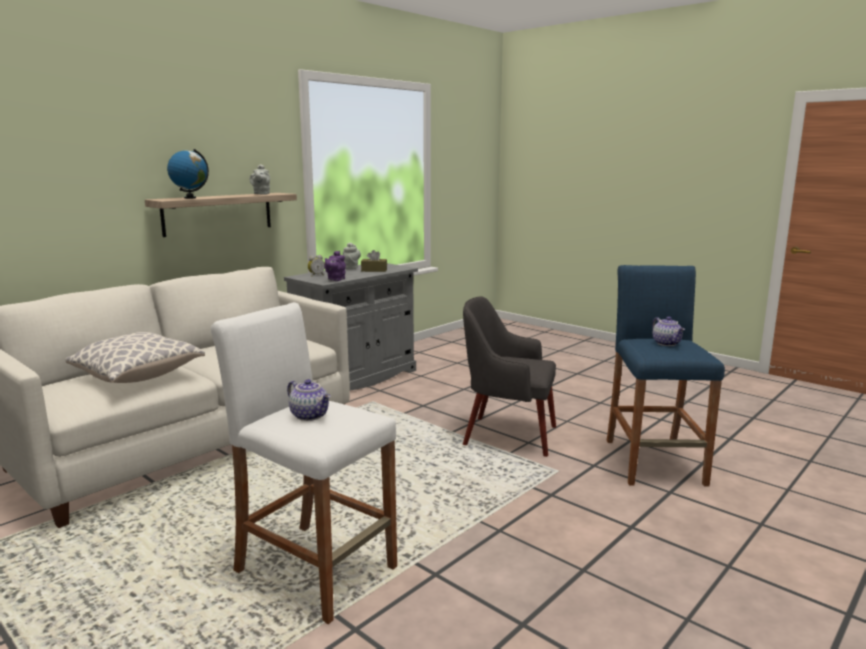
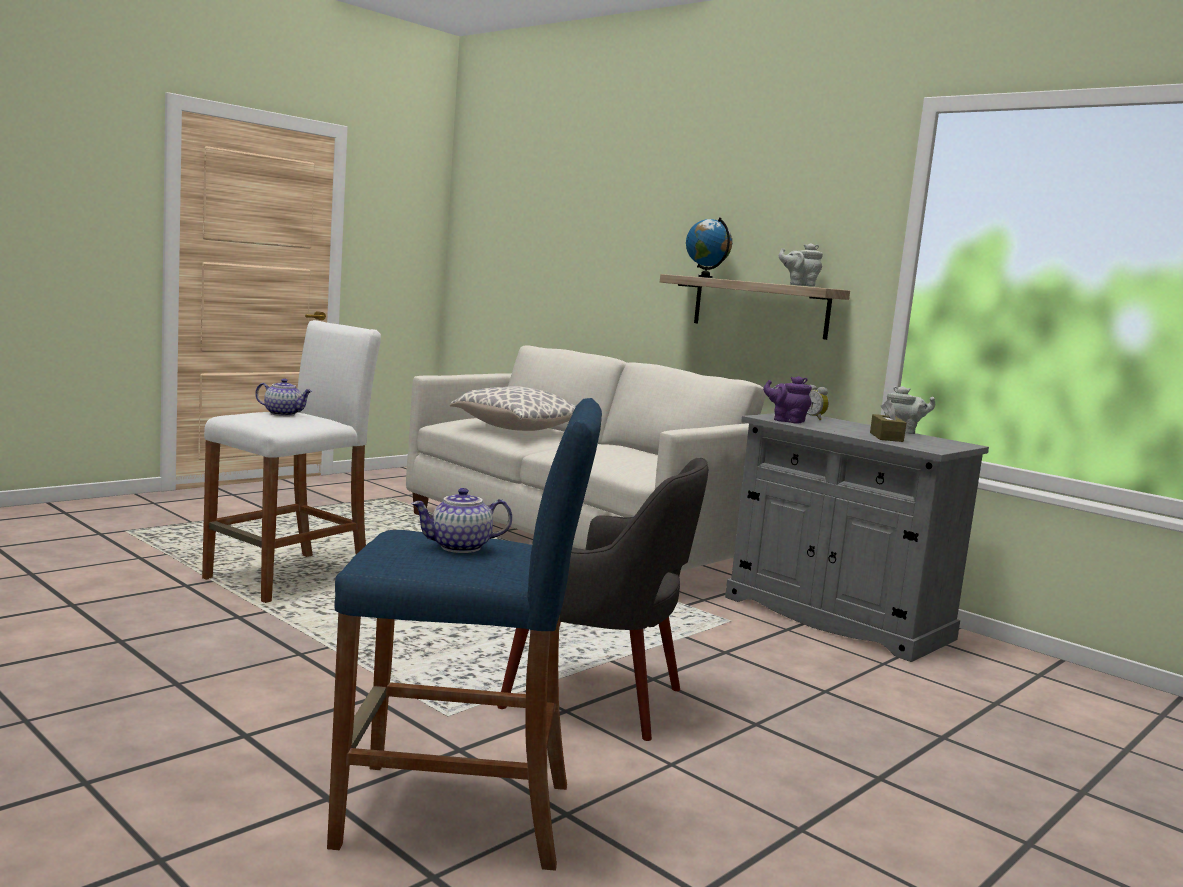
camera: 90 degrees right, 5 degrees down
teapot [287,379,331,421] -> teapot turned 120 degrees counterclockwise [255,379,312,416]
grey armchair [463,296,556,457] -> grey armchair turned 90 degrees clockwise [497,458,708,741]

